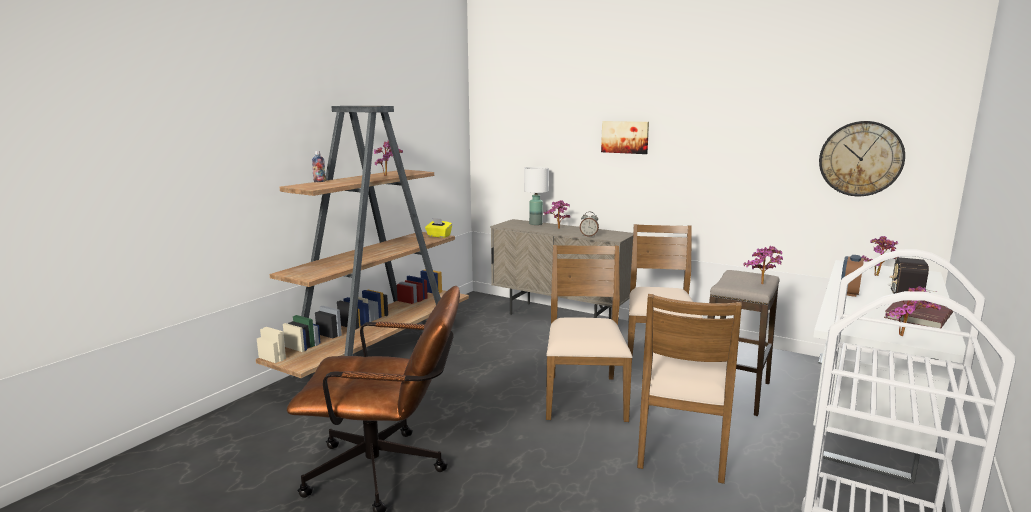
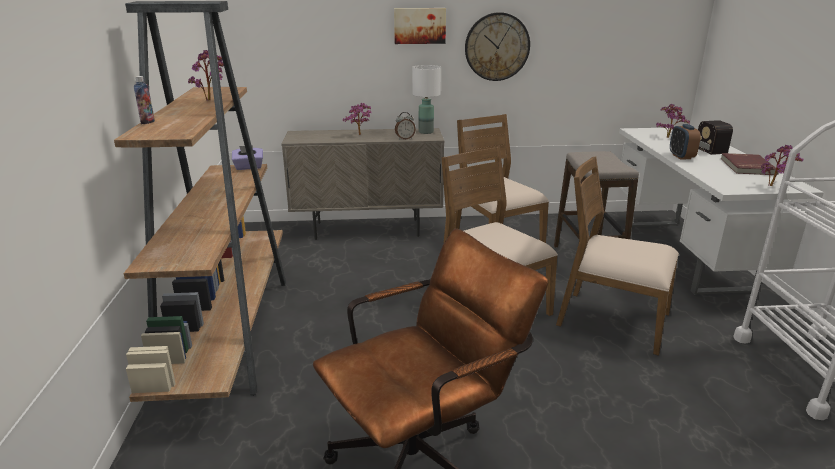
camera: 35 degrees left, 10 degrees up
yellow tissue box [425,218,452,238] -> purple tissue box [232,145,263,170]
white table lamp [524,167,549,225] -> white table lamp moved to [412,65,441,134]
brown chair [637,294,742,484] -> brown chair turned 135 degrees clockwise [556,157,679,356]
potted plant [743,246,783,284] -> none
wall clock [819,121,905,196] -> wall clock moved to [465,12,530,81]

